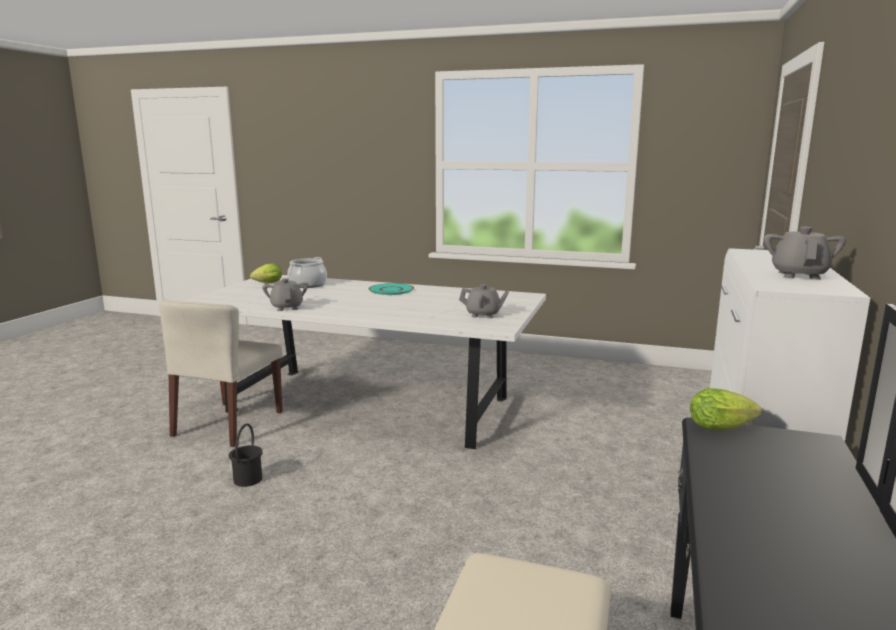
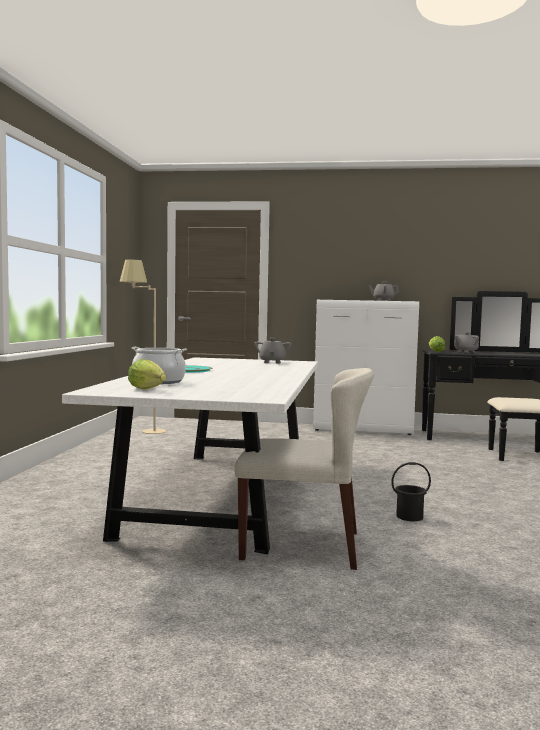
camera: 100 degrees left, 10 degrees down
grey teapot [262,278,308,311] -> grey teapot moved to [454,332,479,353]
none -> beige floor lamp [120,259,167,434]

